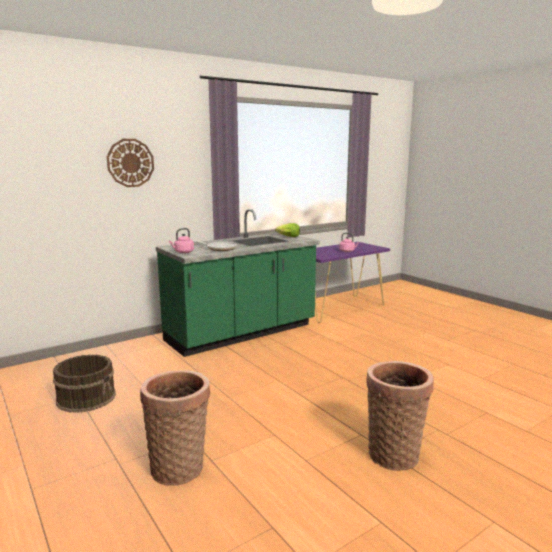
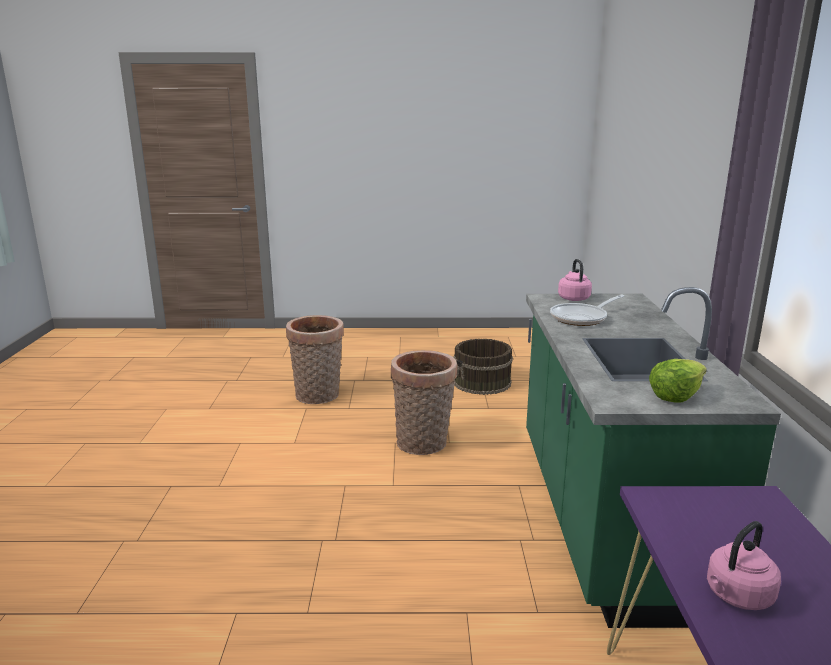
camera: 125 degrees right, 5 degrees up
wall clock [107,139,154,187] -> none
basket [366,361,434,471] -> basket moved to [391,350,458,455]

